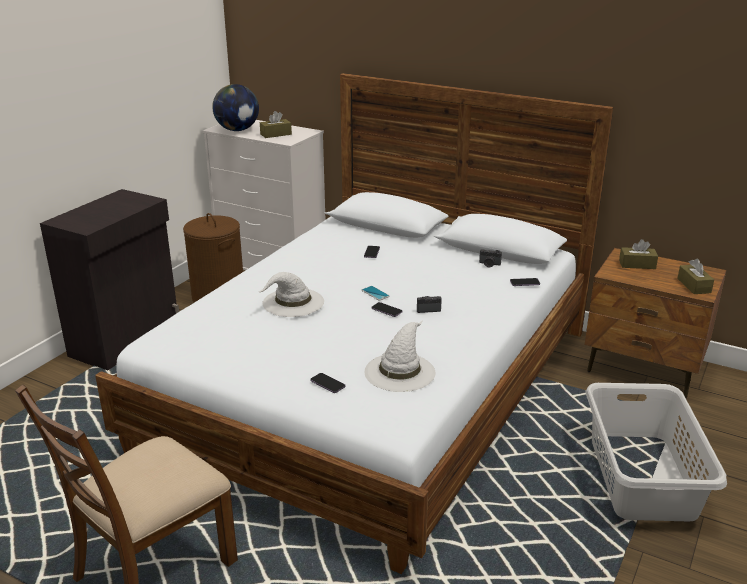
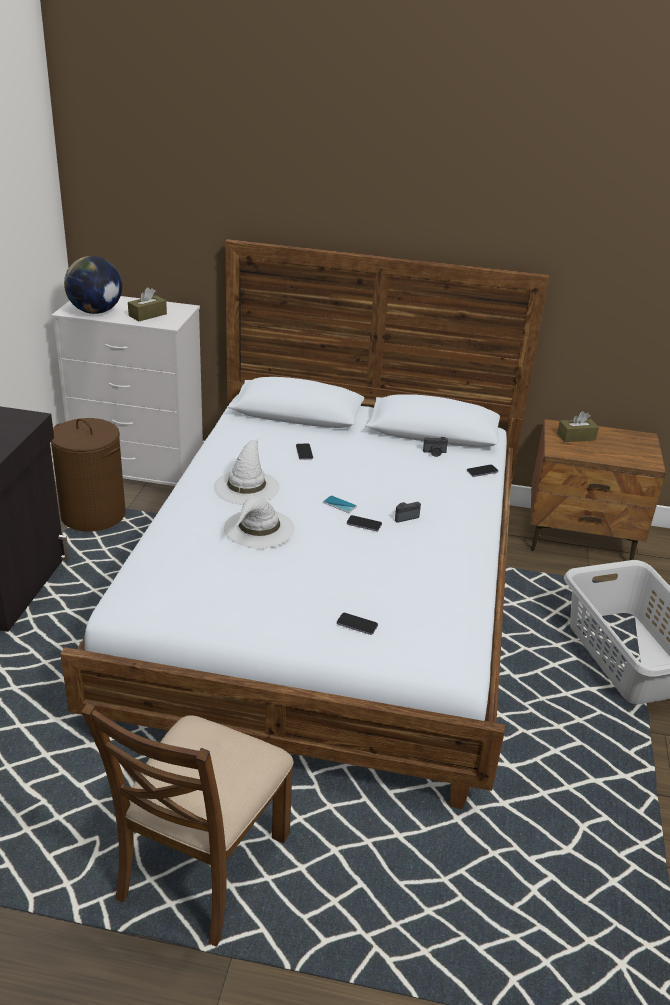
camera: 20 degrees left, 5 degrees up
white hat [365,320,435,392] -> white hat moved to [214,438,280,505]
brown tissue box [677,259,714,294] -> none

